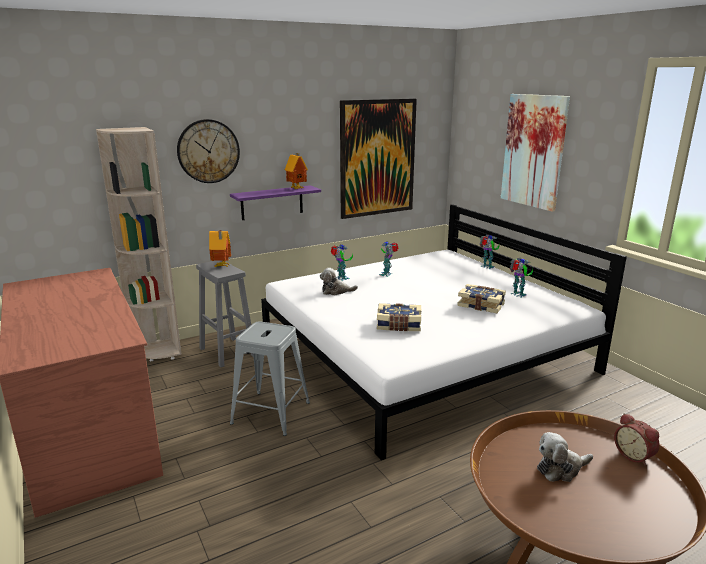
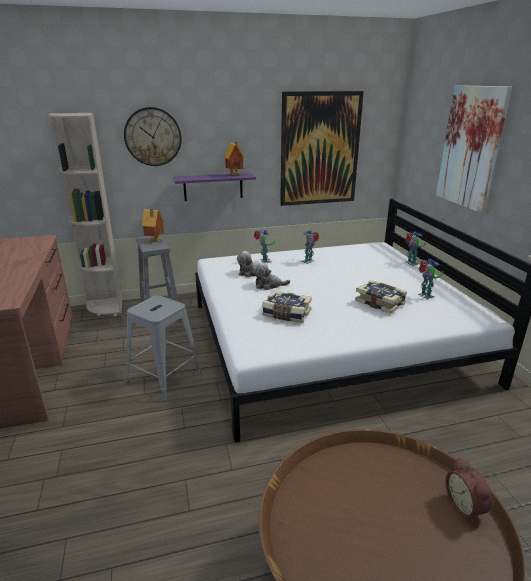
camera: 15 degrees right, 5 degrees up
plush toy [537,432,593,482] -> plush toy moved to [253,262,290,290]

